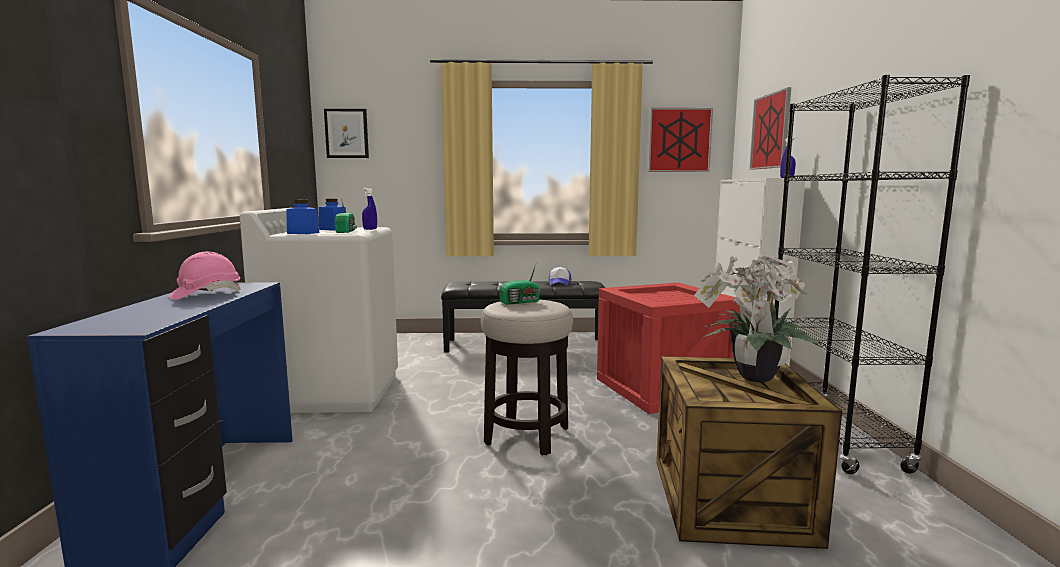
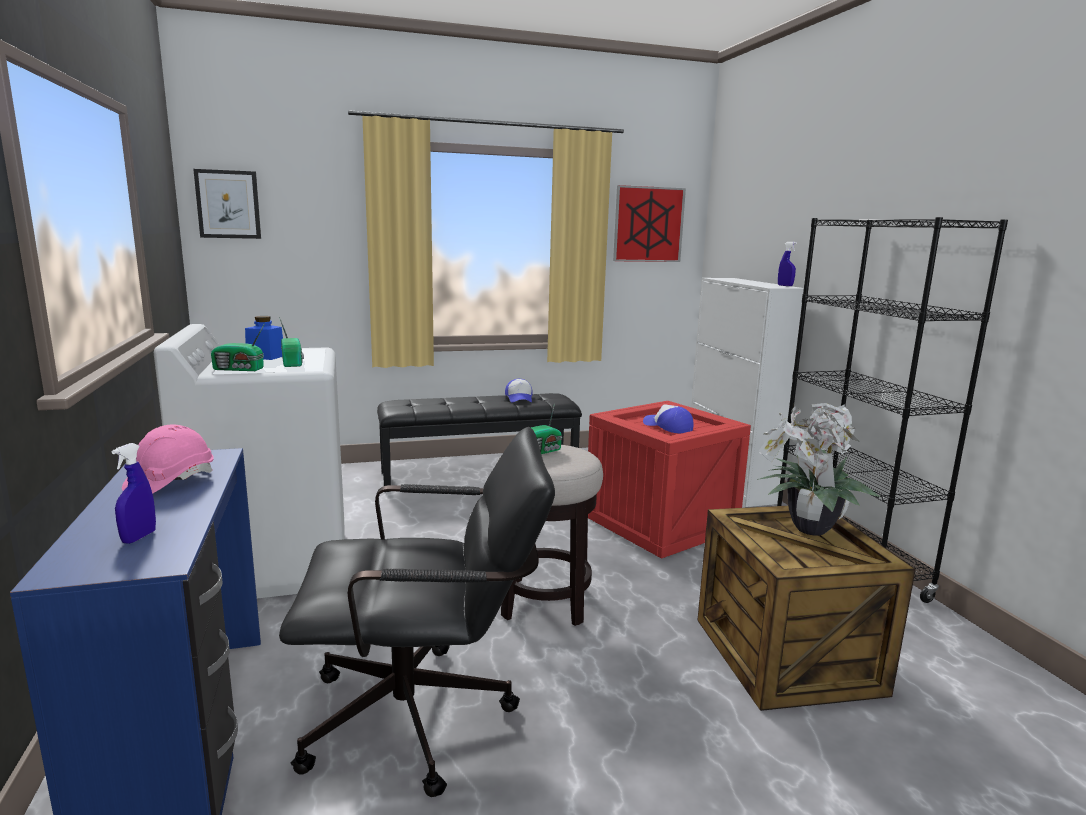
camera: 15 degrees left, 5 degrees up
blue jar [286,200,319,234] -> radio [211,325,264,371]
blue spray bottle [362,187,377,230] -> blue spray bottle moved to [112,443,156,544]
picture [749,87,791,170] -> none
none -> black office chair [279,427,555,797]
none -> cap [643,404,694,434]

